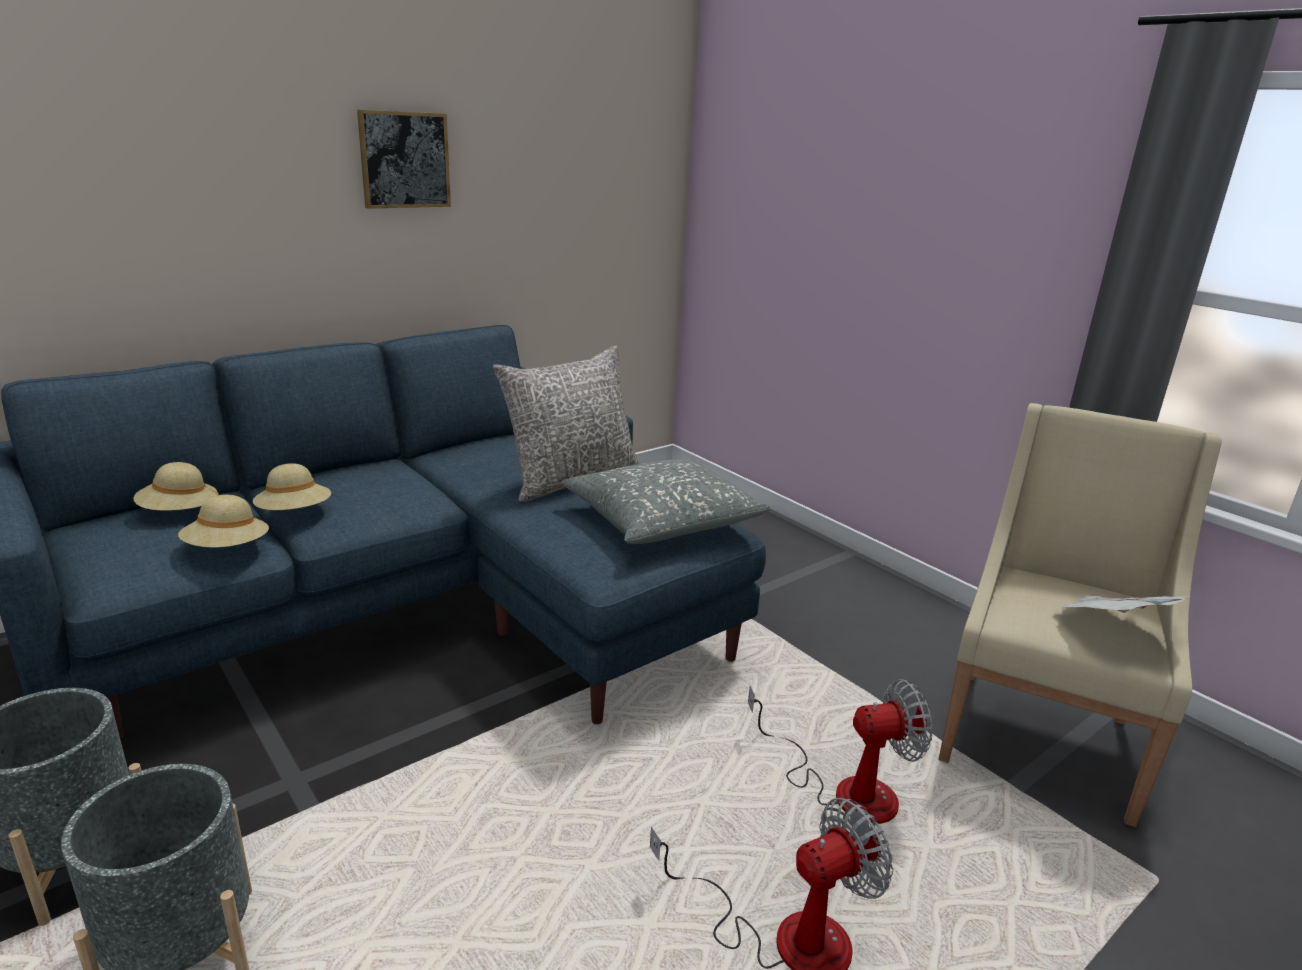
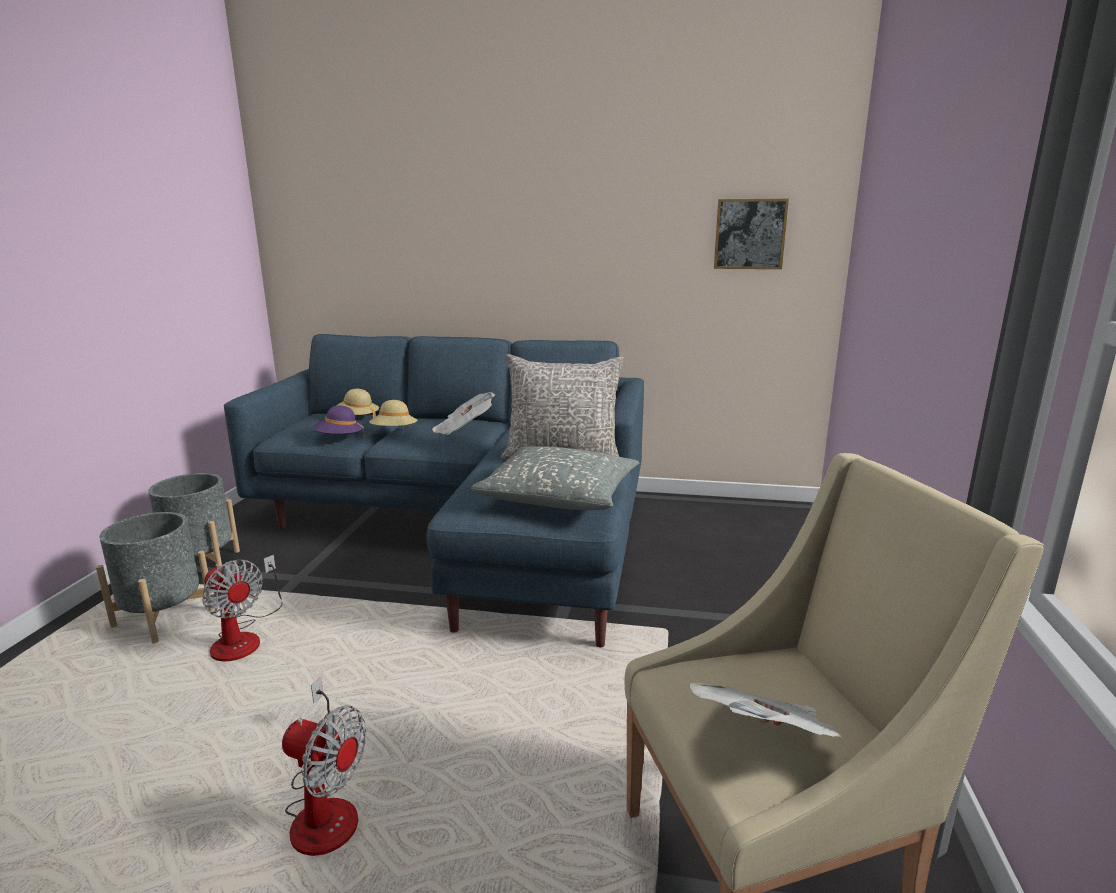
camera: 50 degrees right, 5 degrees down
beige hat [178,495,269,548] -> purple hat [314,405,365,437]
picture [357,110,451,209] -> picture moved to [714,199,789,269]
fan [748,679,932,824] -> fan moved to [202,555,282,661]
none -> newspaper [432,392,495,435]

